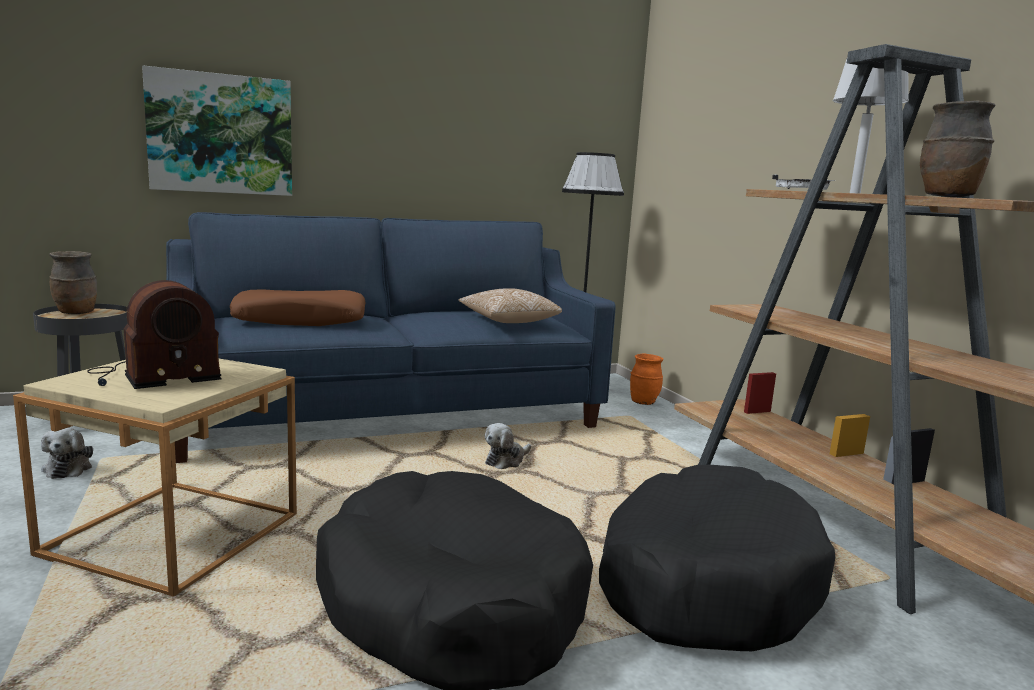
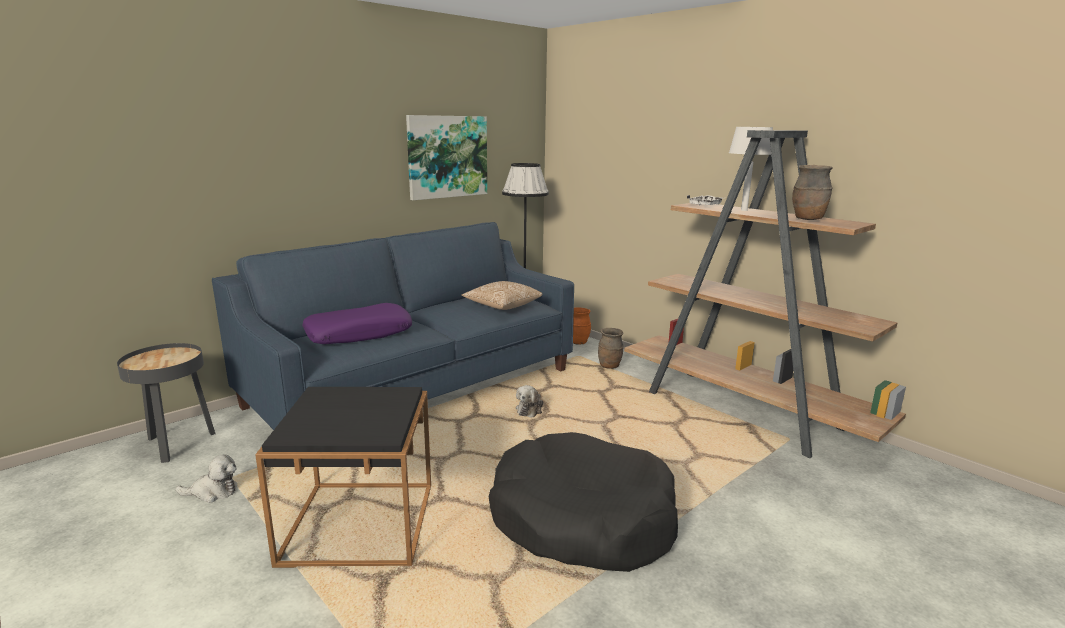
camera: 20 degrees left, 5 degrees up
beige side table [13,359,297,597] -> black side table [255,387,431,568]
plush toy [41,428,93,479] -> plush toy turned 60 degrees counterclockwise [175,454,237,503]
brown vase [49,251,97,314] -> brown vase moved to [598,328,624,369]
radio [87,280,222,389] -> none
picture [142,65,292,196] -> picture moved to [406,115,487,200]
brown pillow [230,289,366,326] -> purple pillow [303,303,412,344]
black dog bed [599,465,835,651] -> none

